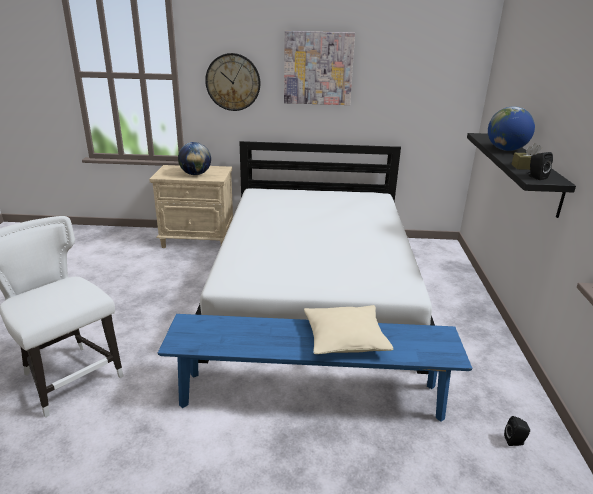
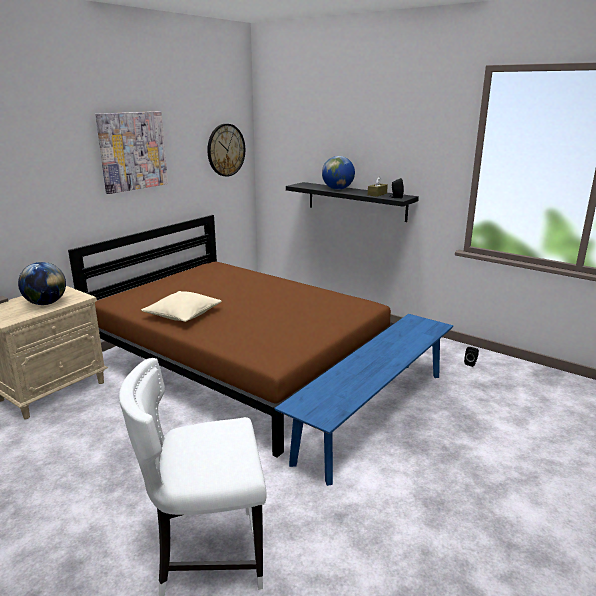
camera: 55 degrees left, 5 degrees down
white bed [195,141,435,374] -> brown bed [68,215,394,458]
wall clock [205,53,260,111] -> wall clock moved to [207,124,245,177]
beige pillow [304,305,393,354] -> beige pillow moved to [141,291,222,322]

